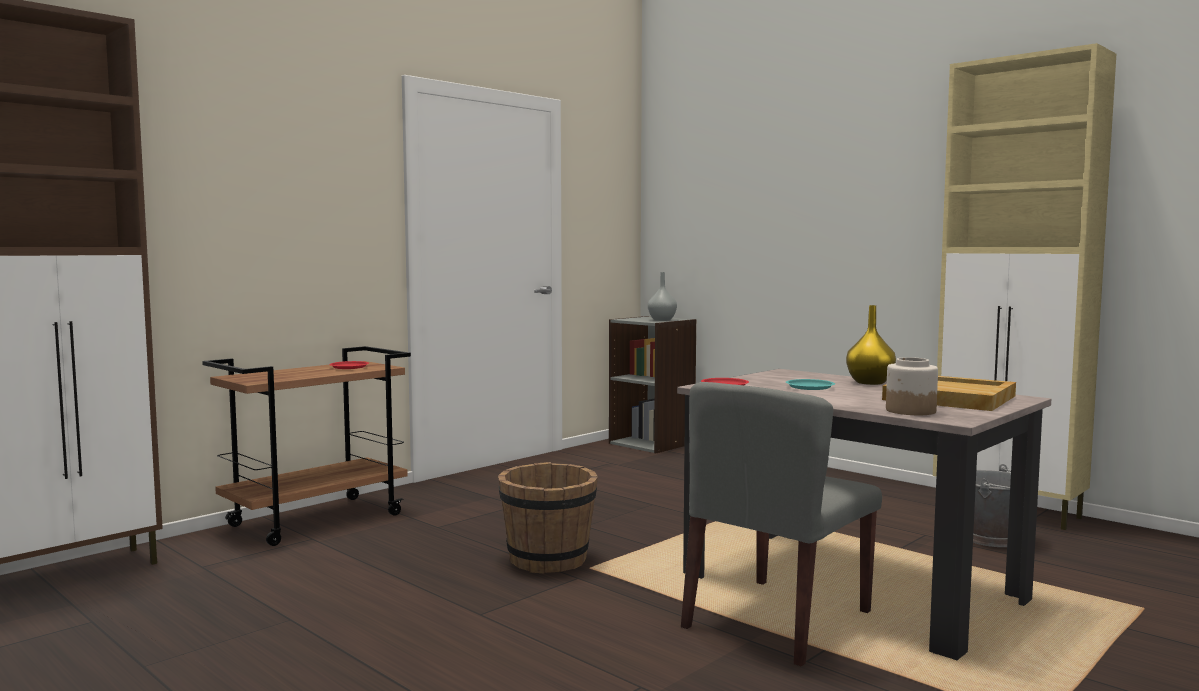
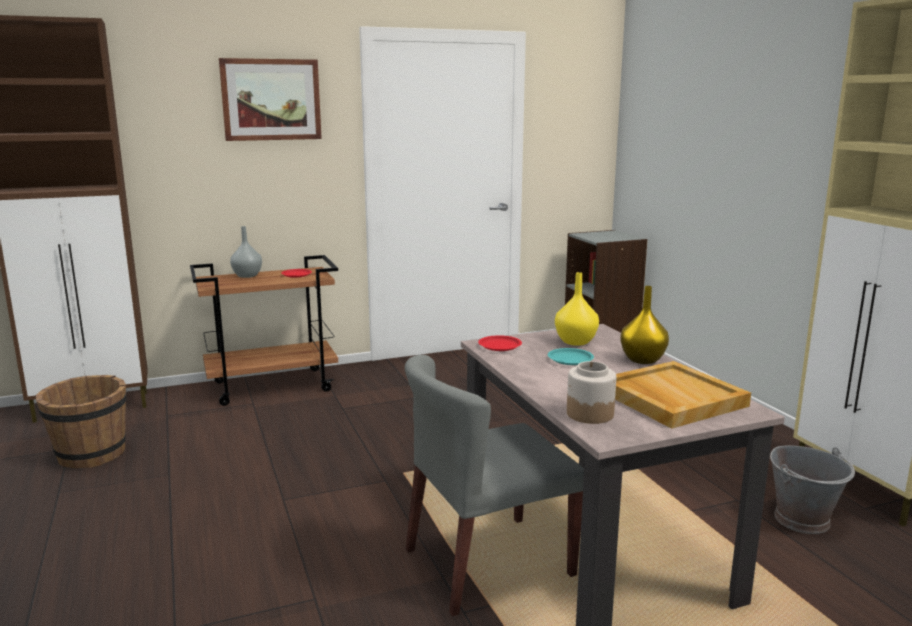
camera: 25 degrees right, 10 degrees up
brown bucket [498,462,598,574] -> brown bucket moved to [36,375,126,468]
grey vase [648,272,677,321] -> grey vase moved to [230,226,262,278]
none -> picture [219,58,322,141]
none -> yellow vase [555,272,599,346]

